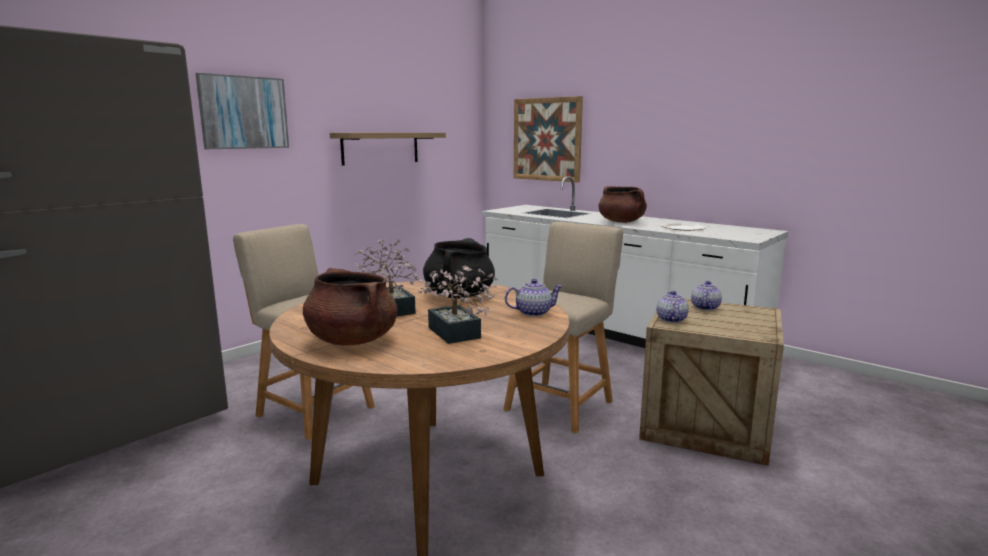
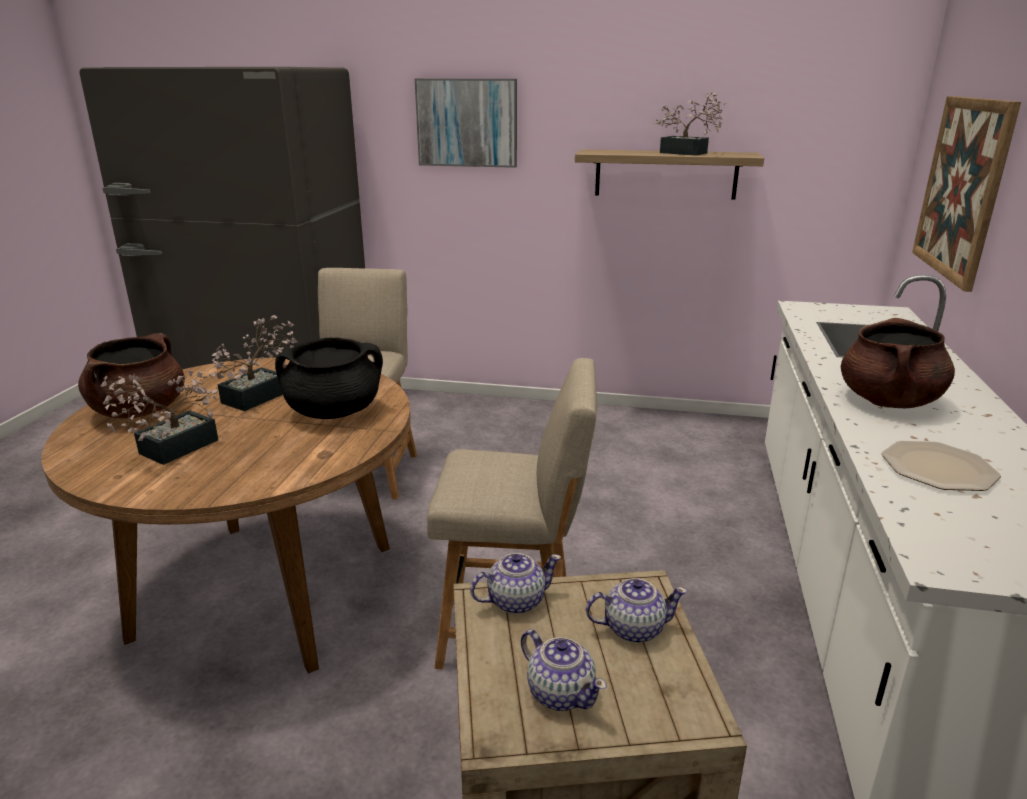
camera: 60 degrees right, 10 degrees up
teapot [505,279,563,317] -> teapot moved to [521,630,607,711]
none -> potted plant [654,92,727,156]

